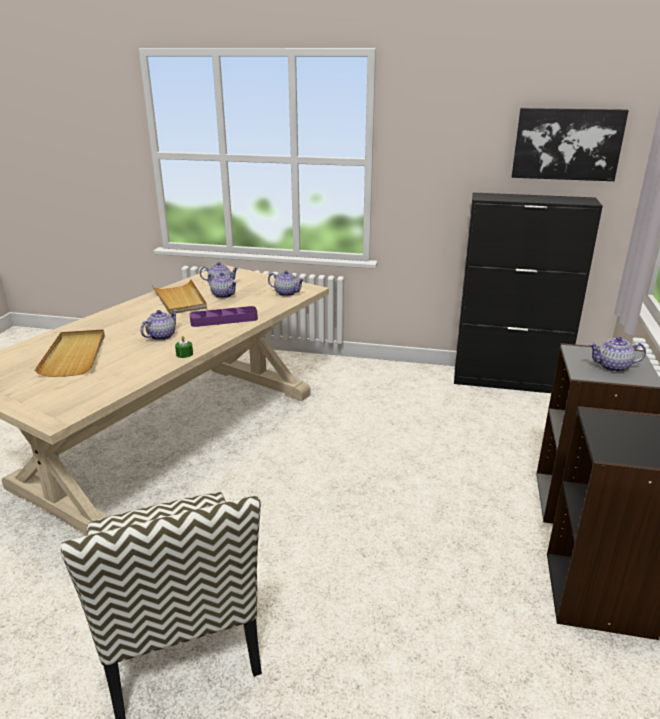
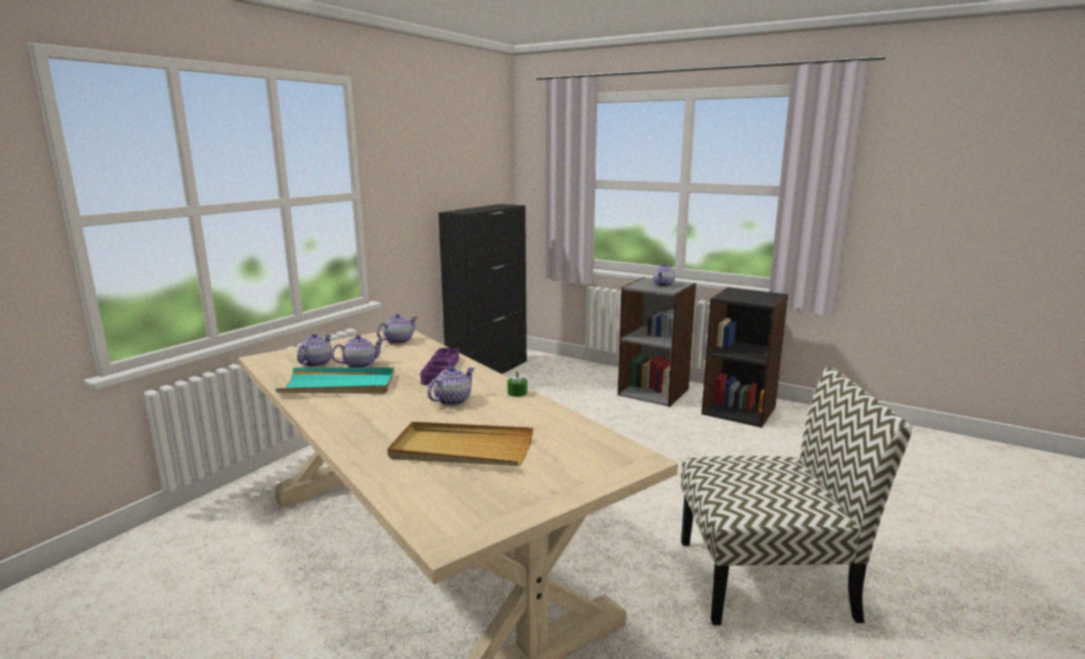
camera: 70 degrees left, 10 degrees down
teapot [140,310,178,340] -> teapot turned 75 degrees clockwise [428,366,475,406]
beige tray [151,279,207,314] -> turquoise tray [276,367,394,394]
picture [512,108,629,181] -> none

